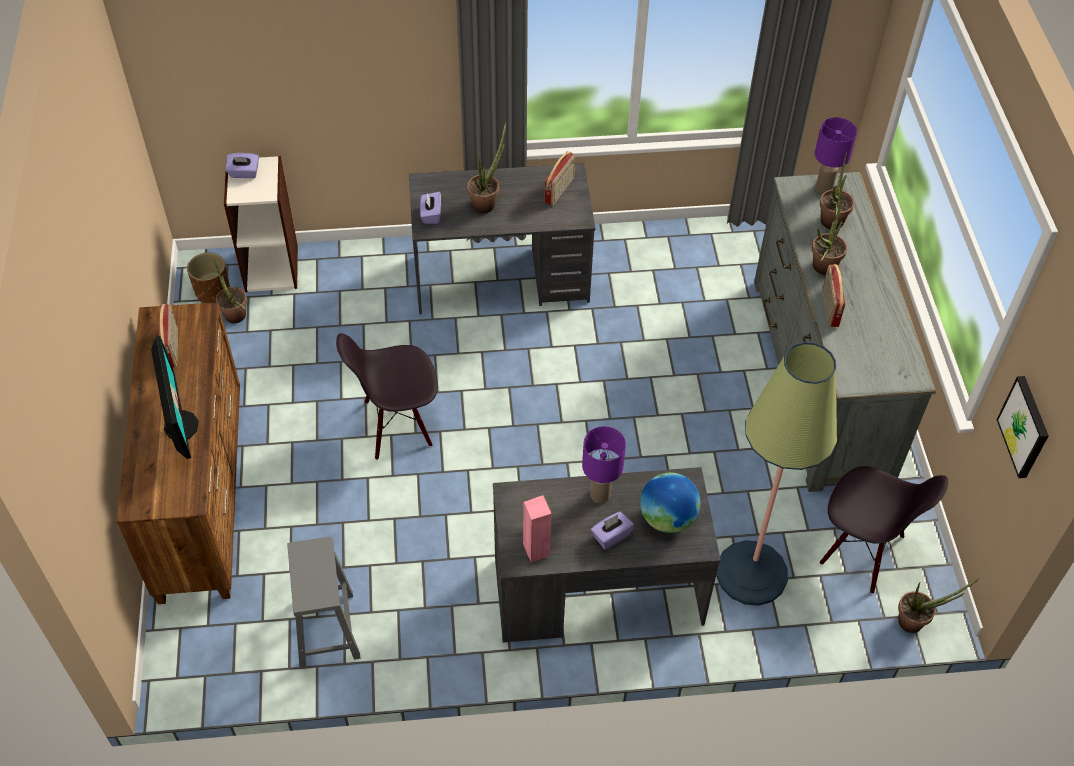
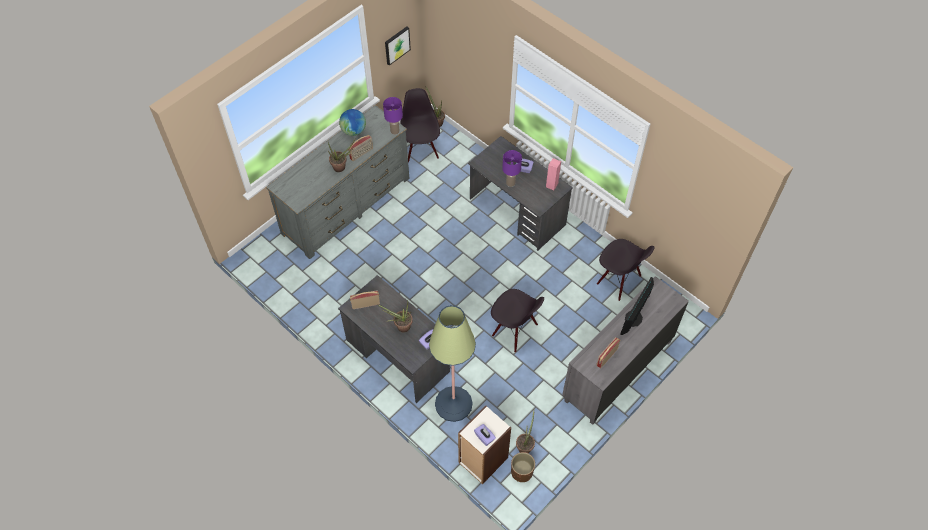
camera: 130 degrees left, 5 degrees up
brown dresser [117,302,240,604] -> grey dresser [562,276,689,425]
grey stool [287,536,361,669] -> black chair [597,239,655,301]
globe [640,473,701,533] -> globe moved to [339,109,366,136]
floor lamp [716,342,837,606] -> floor lamp moved to [429,305,476,422]
purple table lamp [815,117,857,194] -> purple table lamp moved to [383,97,403,135]
potted plant [820,151,854,229] -> none

